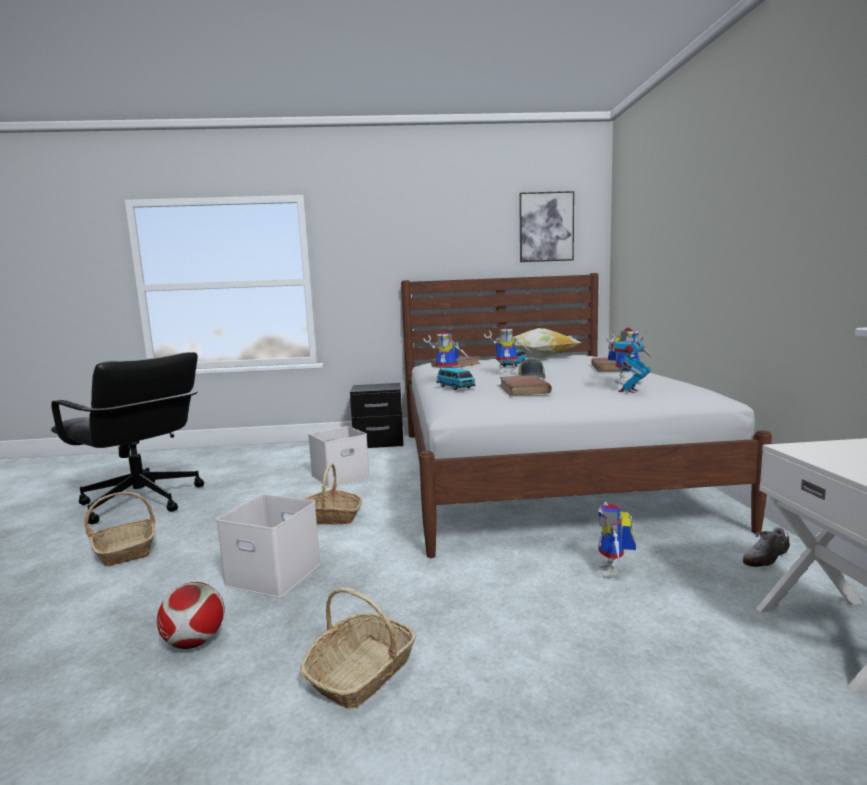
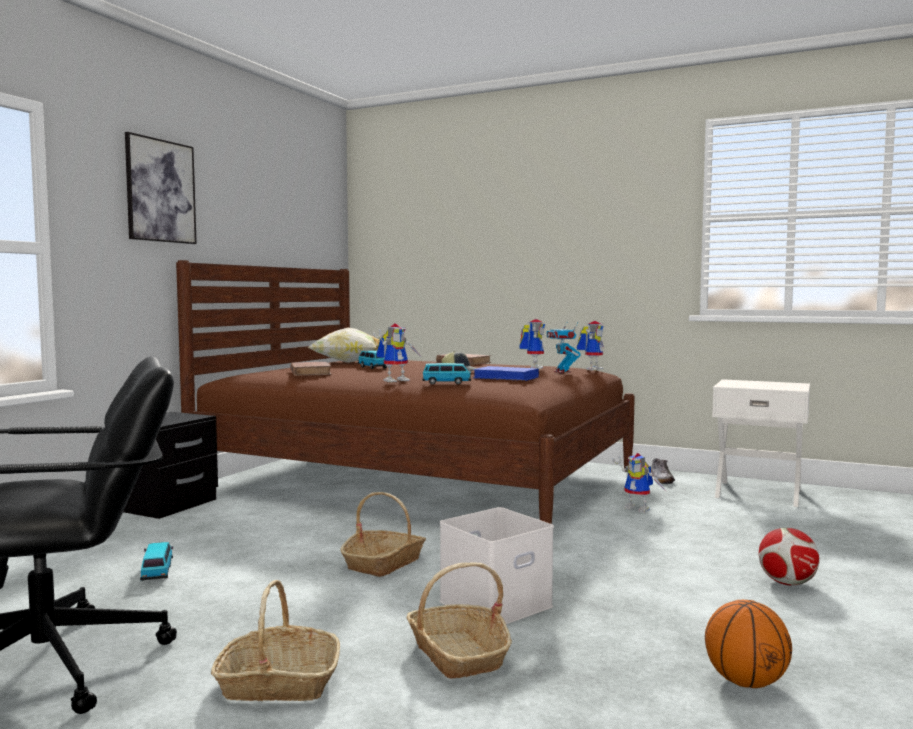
camera: 60 degrees left, 5 degrees down
football [157,582,225,649] -> football moved to [758,528,820,585]
basket [300,587,416,709] -> basket moved to [407,562,512,679]
white storage box [308,426,370,488] -> none
white bed [401,273,772,558] -> brown bed [176,260,635,524]
toy robot [484,327,531,375] -> toy robot moved to [577,321,604,371]
brown book [499,375,552,395] -> blue book [473,366,539,381]
picture [519,191,574,262] -> picture moved to [125,132,197,244]
none -> toy car [140,542,173,581]
none -> basketball [705,600,792,688]

